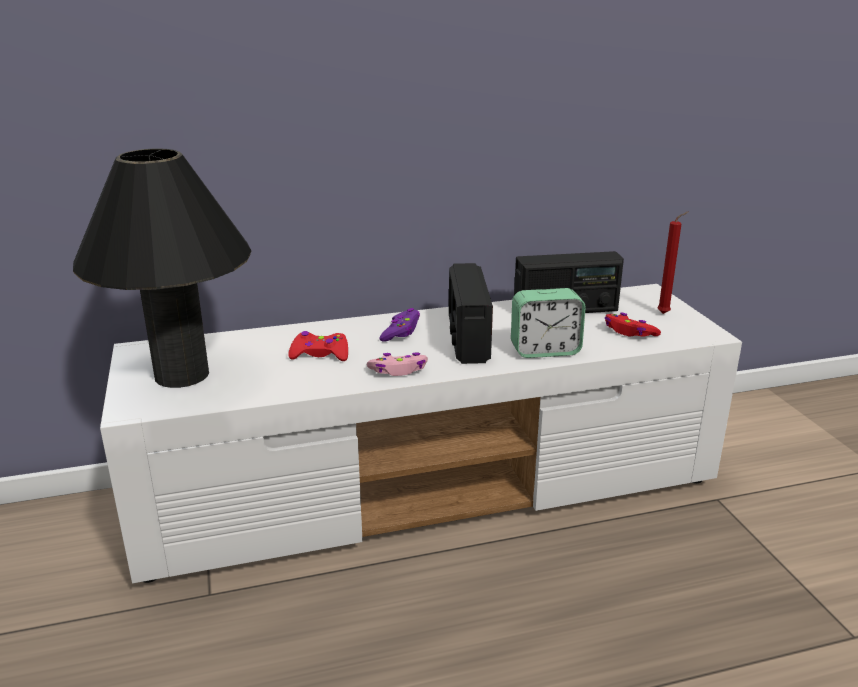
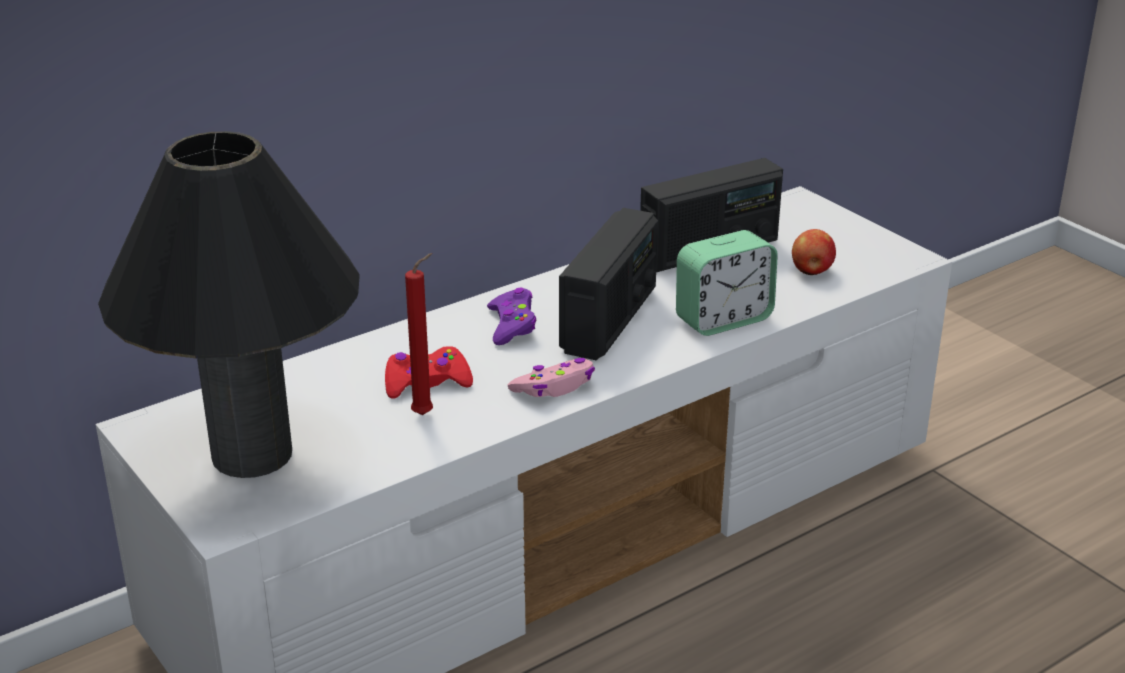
camera: 20 degrees left, 5 degrees up
radio [449,263,493,364] -> radio turned 135 degrees counterclockwise [559,208,658,360]
red game controller [605,312,661,336] -> apple [792,229,836,275]
red candle [657,212,688,314] -> red candle moved to [405,253,433,415]

